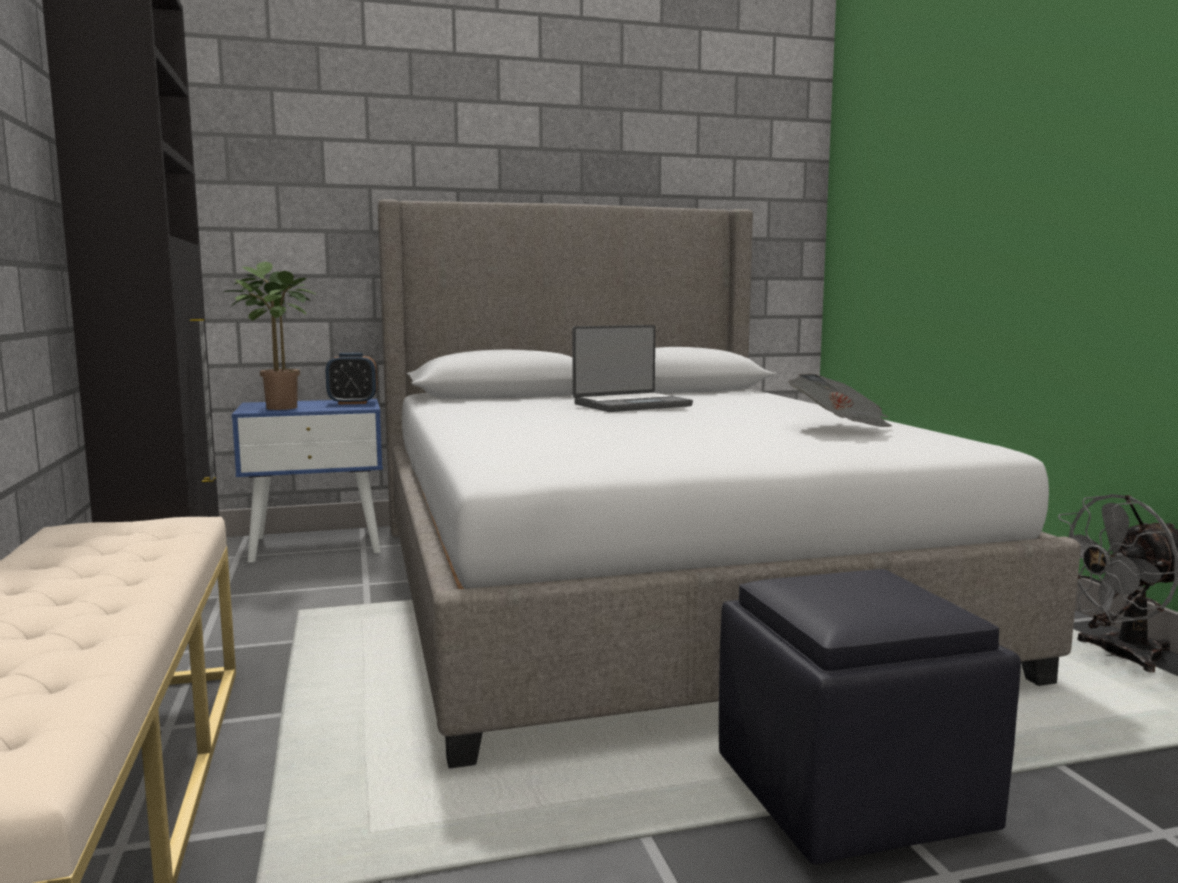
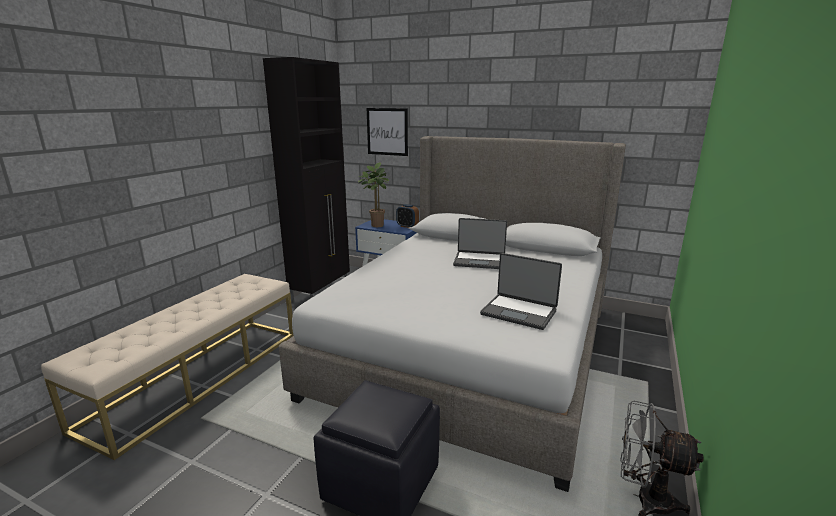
camera: 40 degrees right, 10 degrees up
newspaper [789,373,892,427] -> laptop [480,253,562,330]
none -> picture [367,108,408,156]

